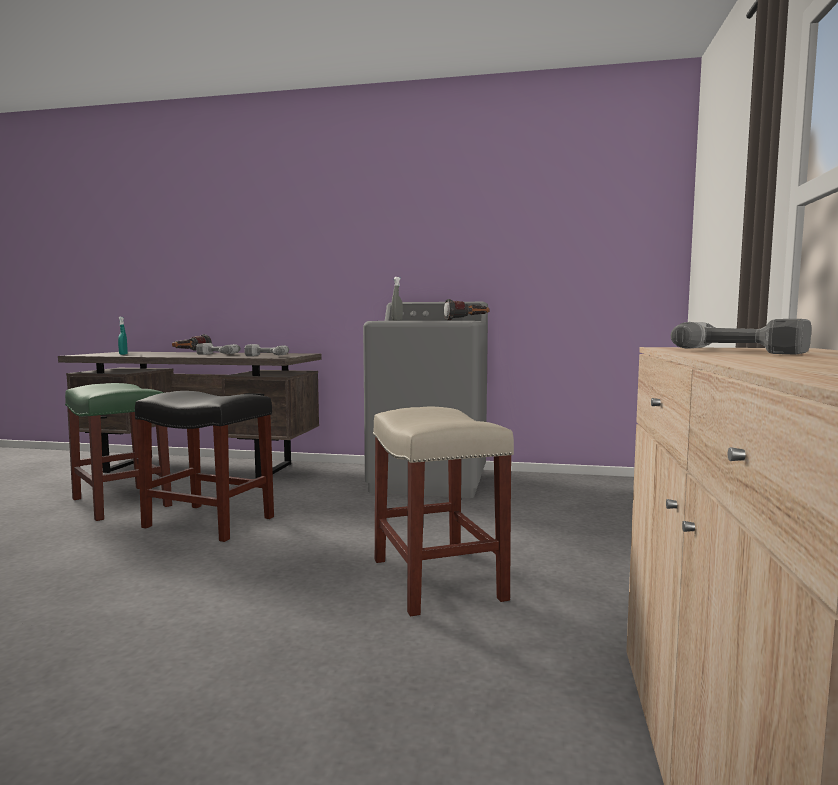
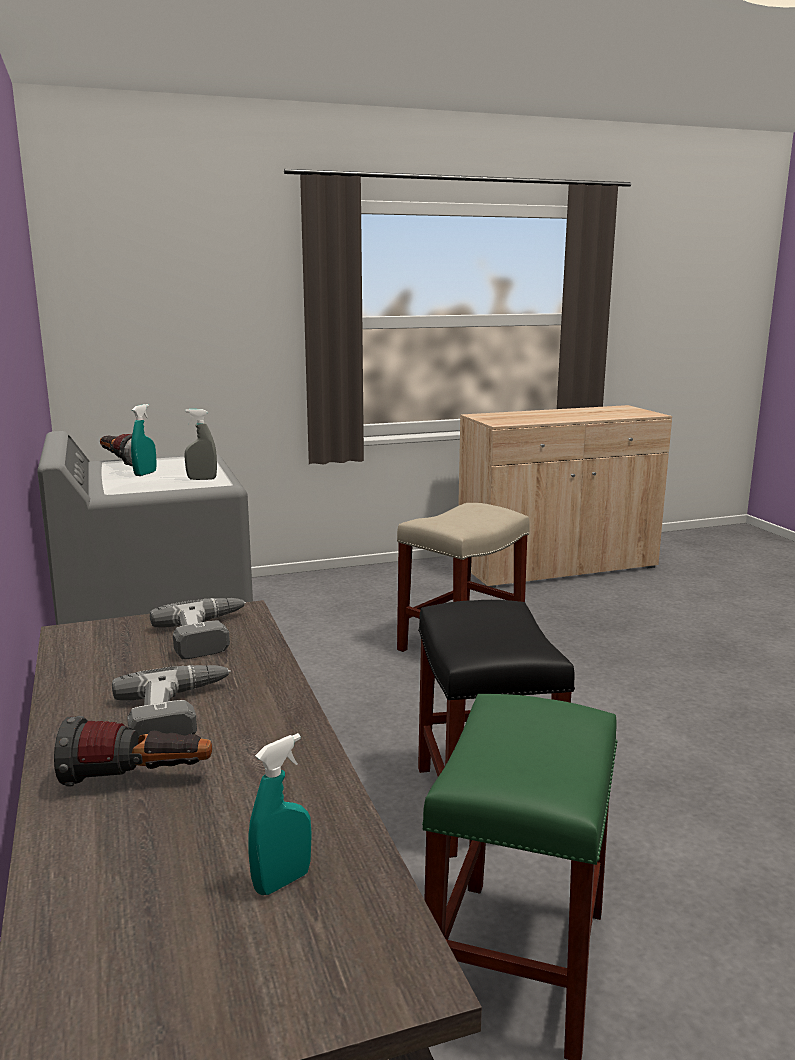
camera: 120 degrees left, 10 degrees up
power drill [670,319,812,355] -> none
none -> turquoise spray bottle [131,404,157,476]

